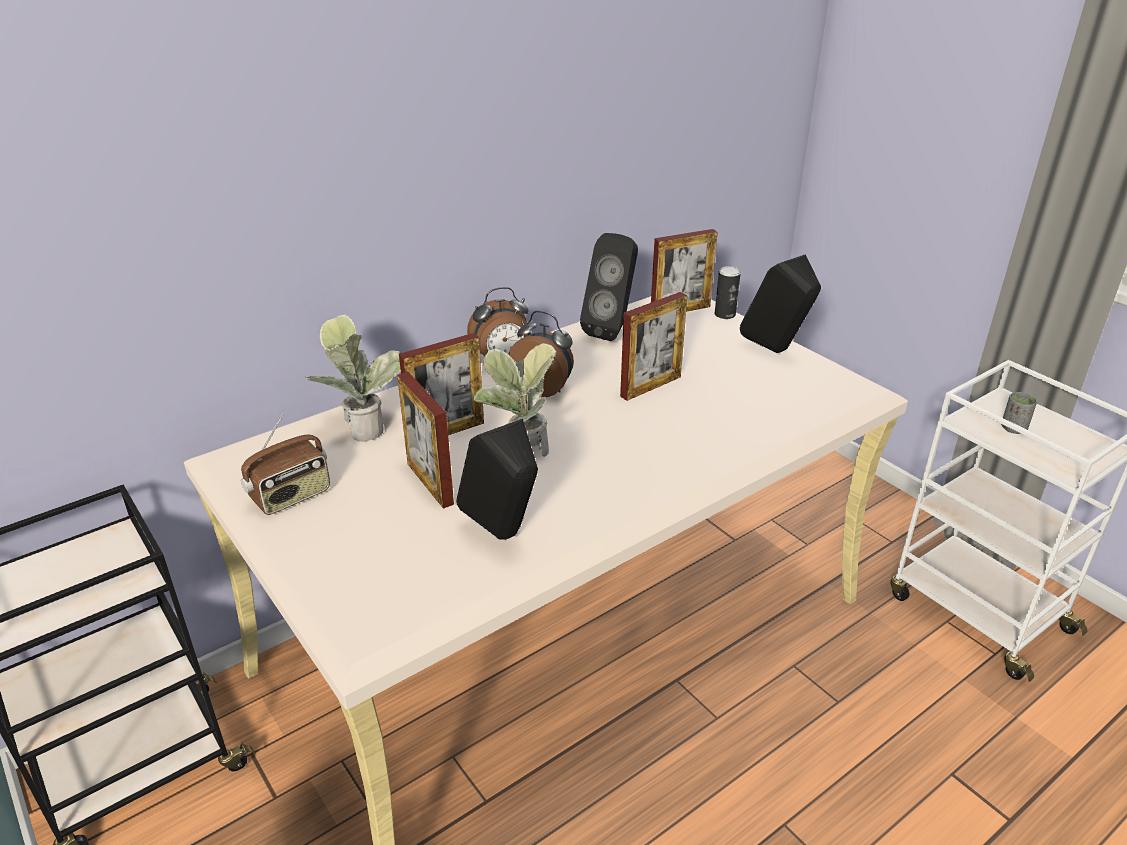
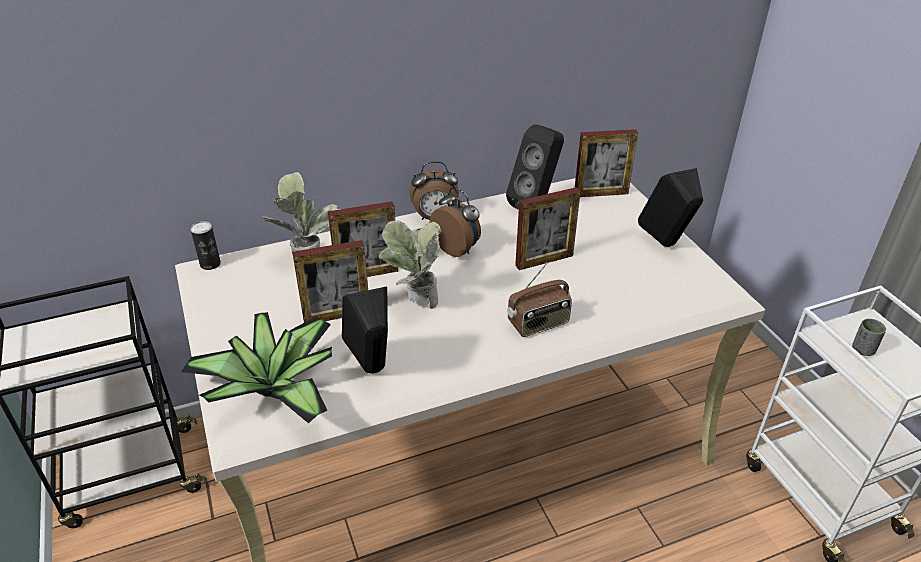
camera: 15 degrees right, 5 degrees up
radio [241,414,330,515] -> radio moved to [507,263,572,337]
picture frame [397,372,454,509] -> picture frame turned 90 degrees counterclockwise [292,240,368,322]
can [715,266,741,319] -> can moved to [191,221,221,270]
none -> potted plant [181,312,332,423]

